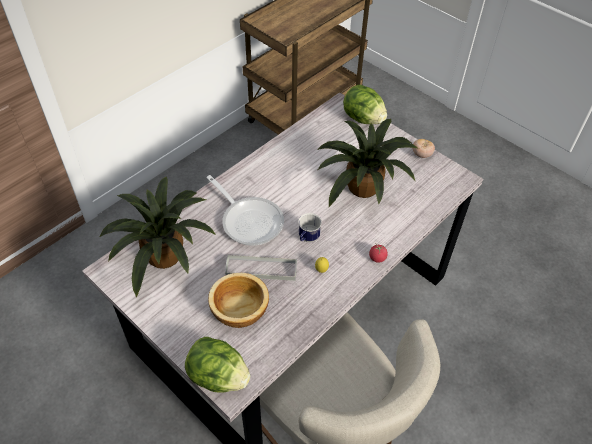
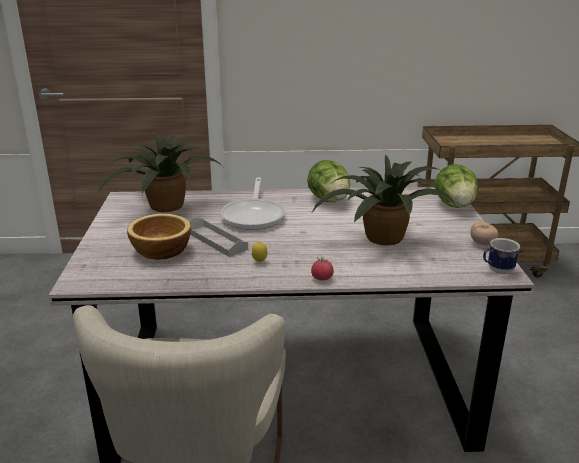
camera: 45 degrees right, 25 degrees down
lettuce [185,337,251,393] -> lettuce moved to [307,160,350,202]
mug [298,213,322,242] -> mug moved to [483,238,520,274]

